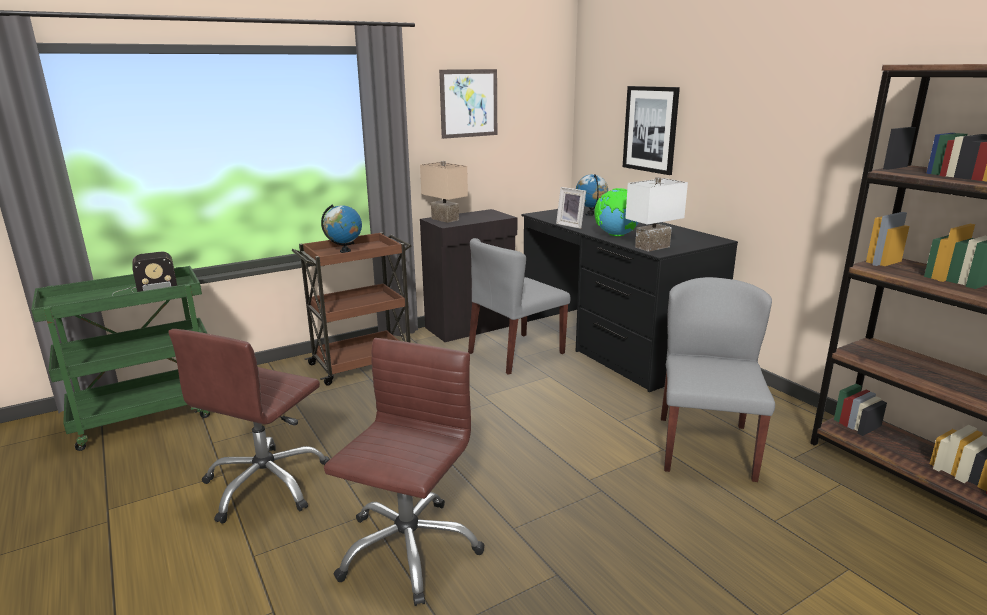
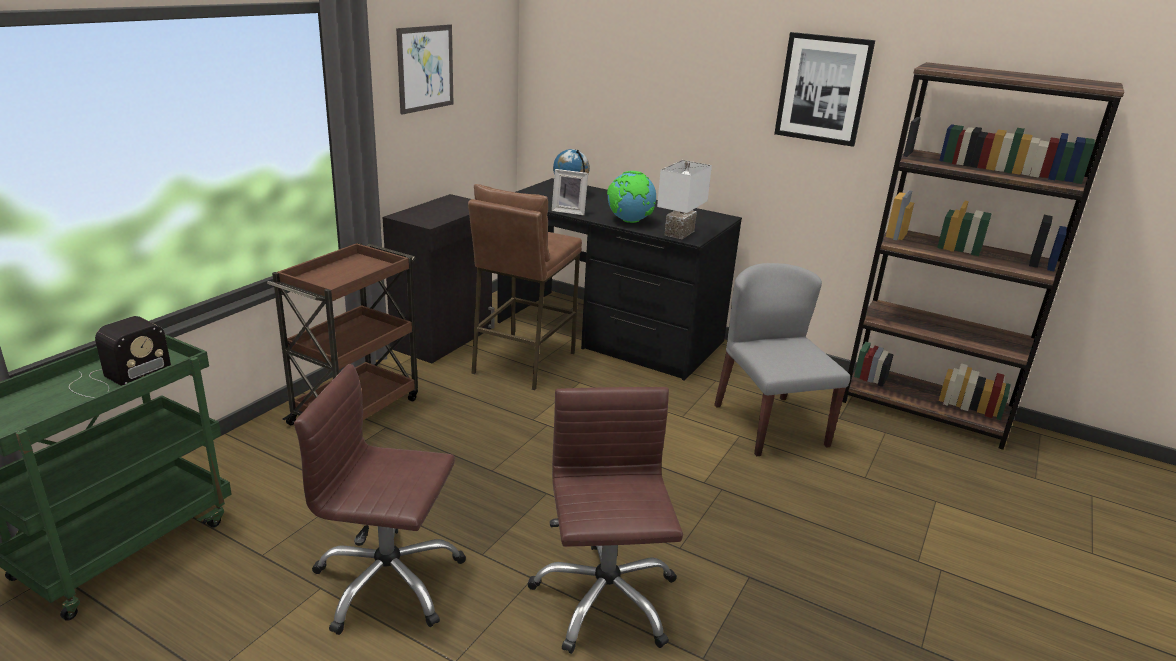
camera: 30 degrees left, 5 degrees up
brown office chair [169,329,330,524] -> brown office chair turned 105 degrees clockwise [294,364,466,635]
globe [321,204,362,253] -> none
beige table lamp [420,161,468,223] -> none
grey chair [468,238,571,375] -> brown stool [468,184,582,390]
picture [623,86,680,175] -> picture moved to [774,32,875,147]

